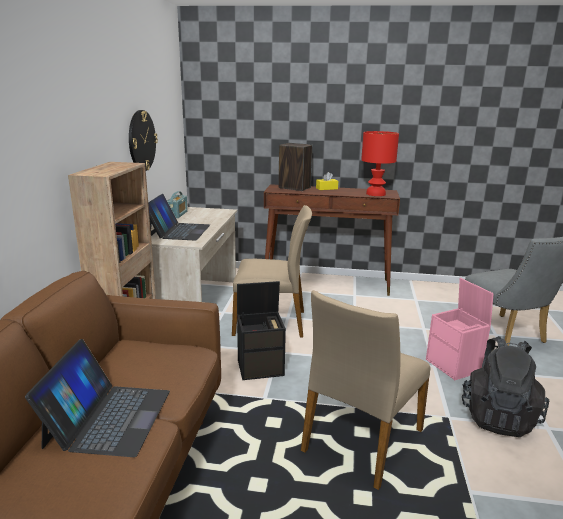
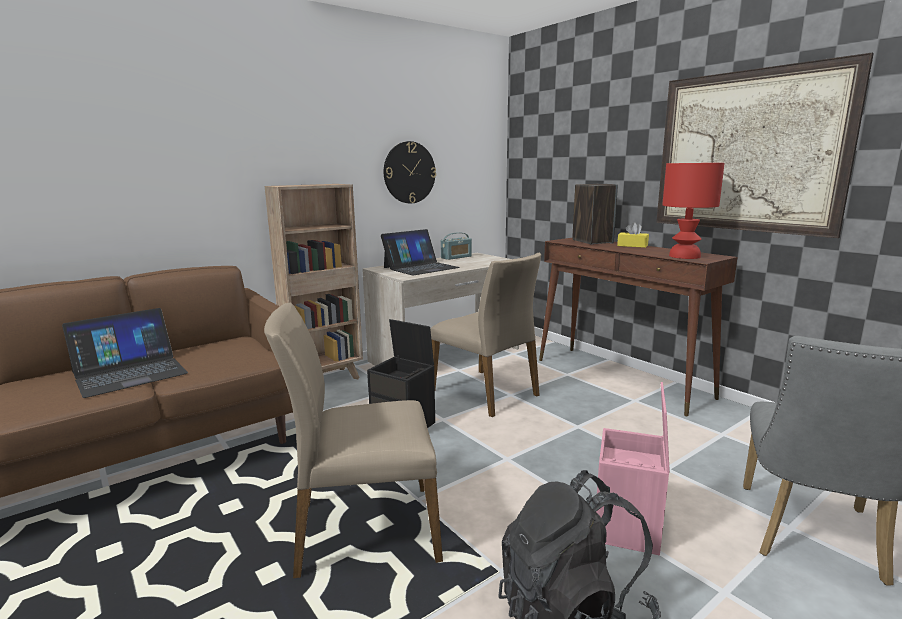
camera: 45 degrees right, 5 degrees down
none -> picture [656,53,874,238]

